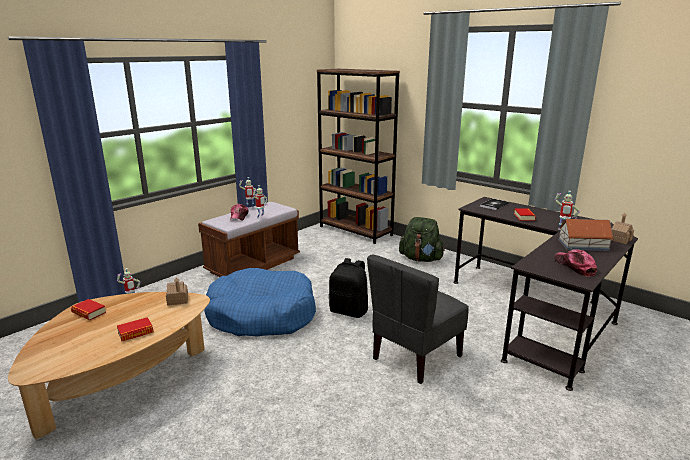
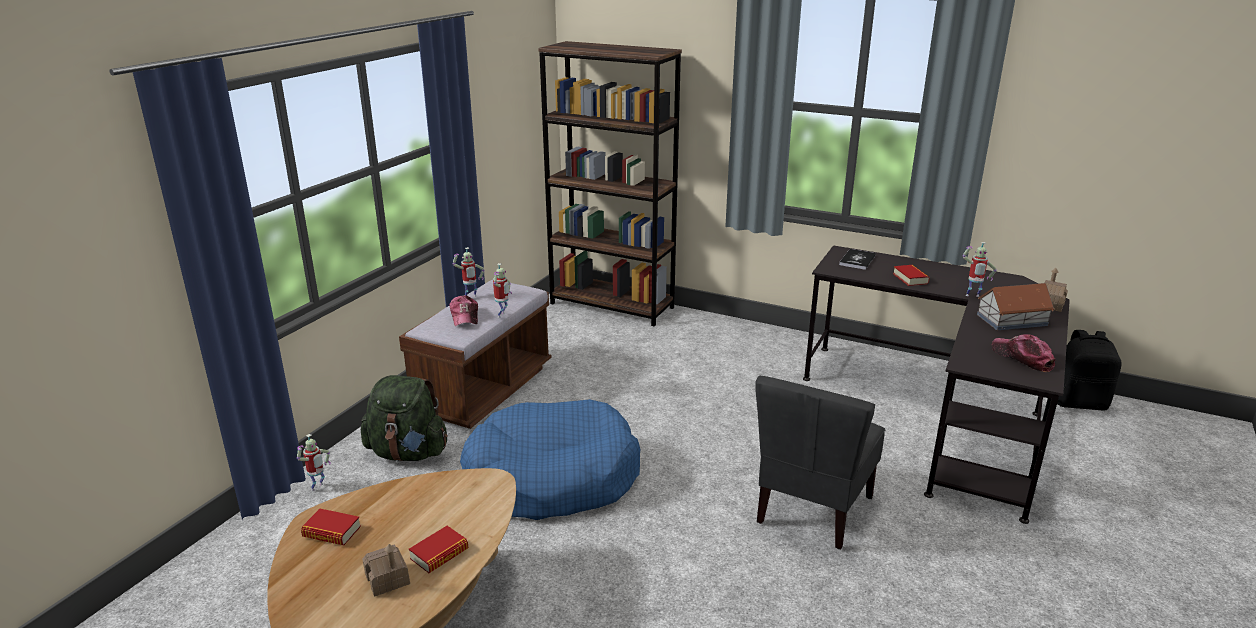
camera: 15 degrees left, 5 degrees up
toy house [166,277,188,306] -> toy house moved to [362,544,410,597]
black backpack [329,258,368,318] -> black backpack moved to [1057,330,1122,411]
green backpack [399,217,445,262] -> green backpack moved to [361,375,448,461]

